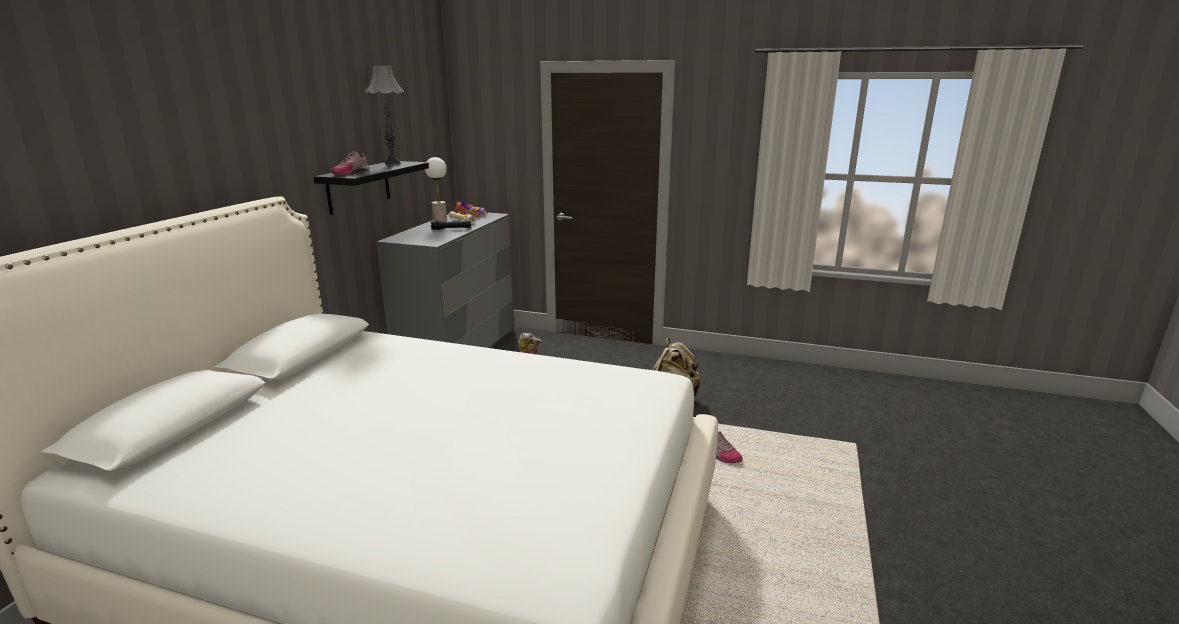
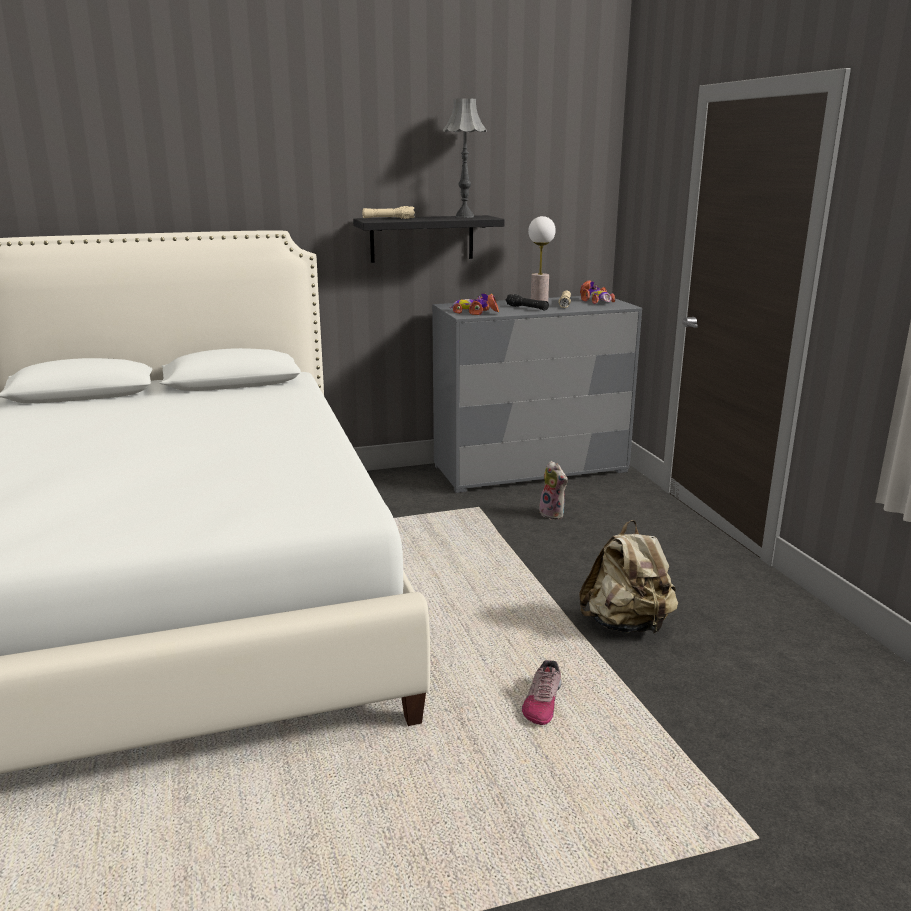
camera: 55 degrees right, 0 degrees up
shoe [332,151,369,175] -> beige flashlight [362,206,415,219]
none -> toy car [450,293,499,315]

